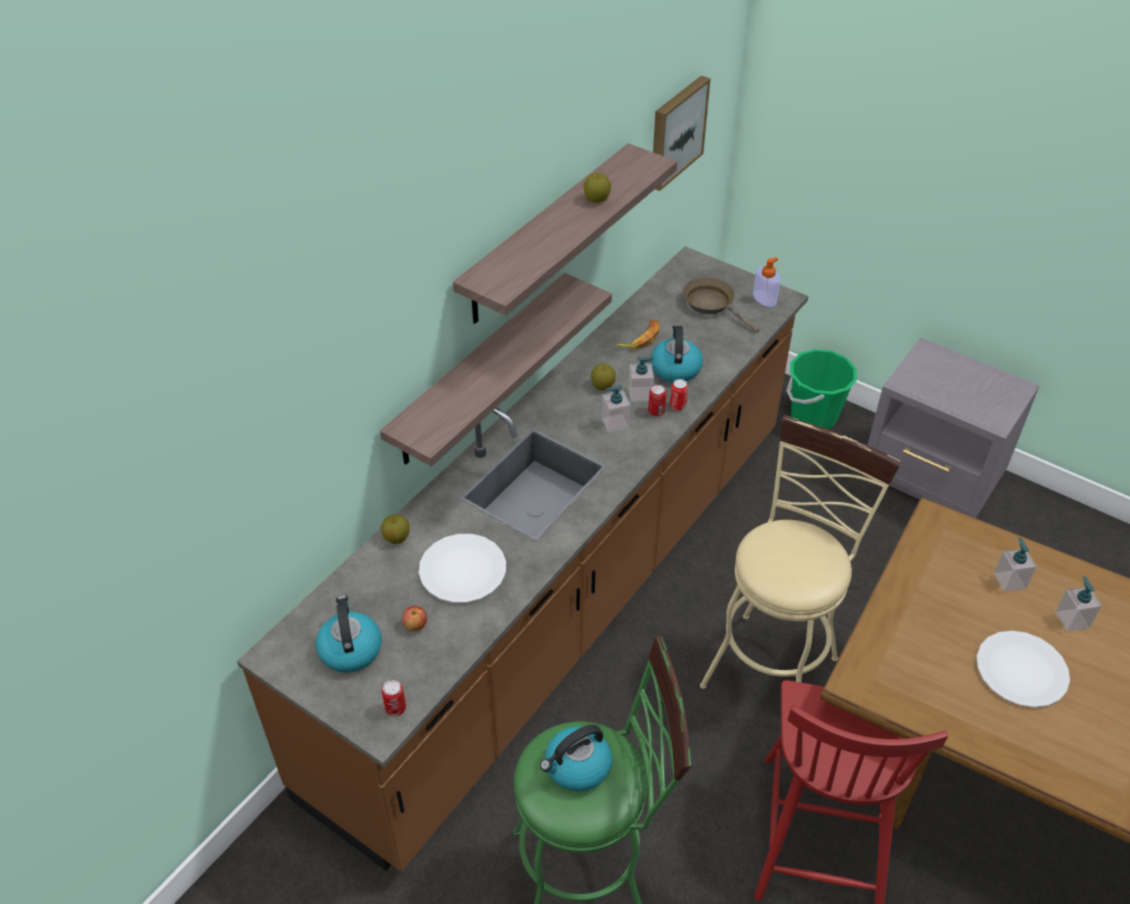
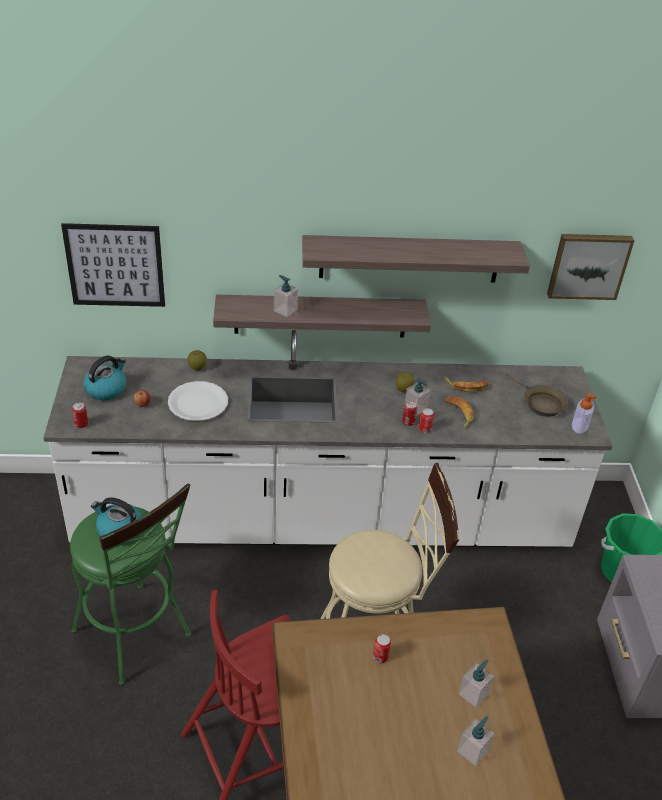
camera: 50 degrees right, 5 degrees down
brown counter [237,246,808,872] -> white counter [43,330,612,547]
apple [584,173,611,202] -> none
soap dispenser [602,385,631,433] -> soap dispenser moved to [274,275,298,317]
kettle [651,325,703,382] -> banana [444,396,474,428]
brown frying pan [682,277,759,332] -> brown frying pan turned 135 degrees clockwise [506,373,568,417]
white plate [977,631,1070,707] -> none
none -> picture [61,223,165,307]
none -> can [373,634,391,663]

